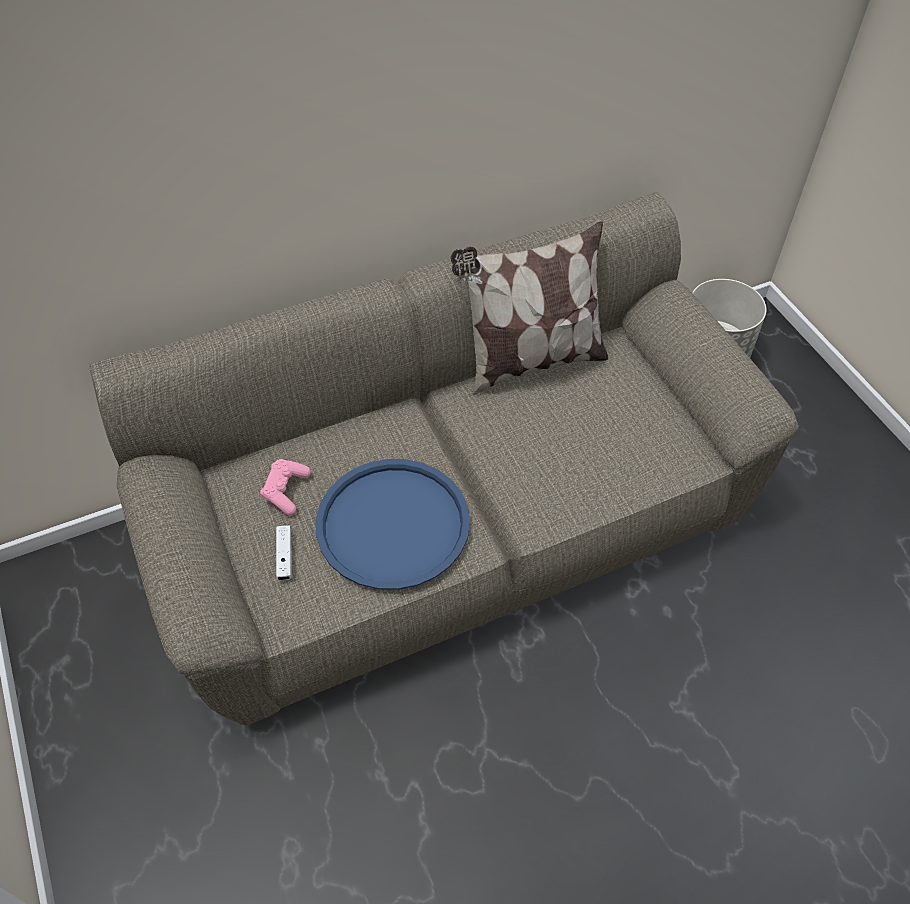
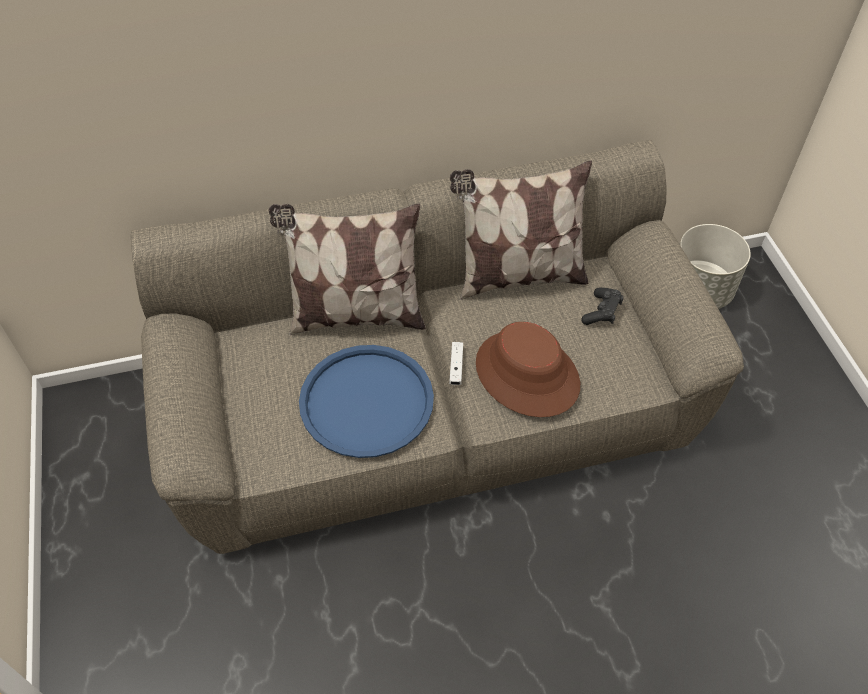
camera: 10 degrees right, 0 degrees up
pink game controller [260,459,311,516] -> none
white game controller [276,525,292,580] -> white game controller moved to [449,342,463,385]
none -> pillow [269,203,426,336]
none -> brown hat [476,322,580,417]
none -> black game controller [581,288,623,325]

